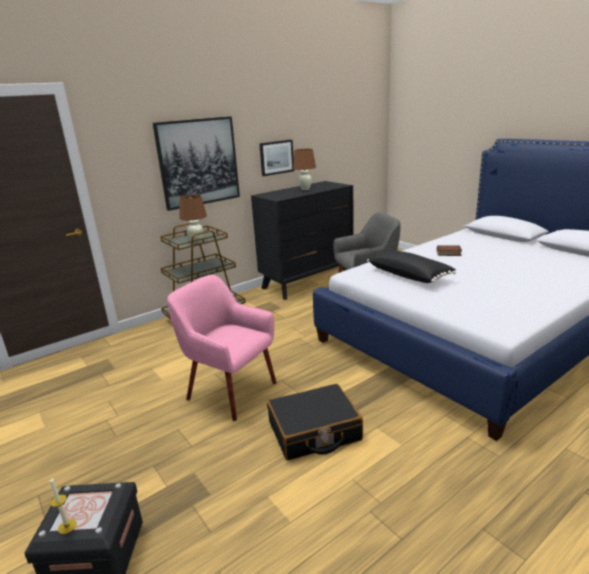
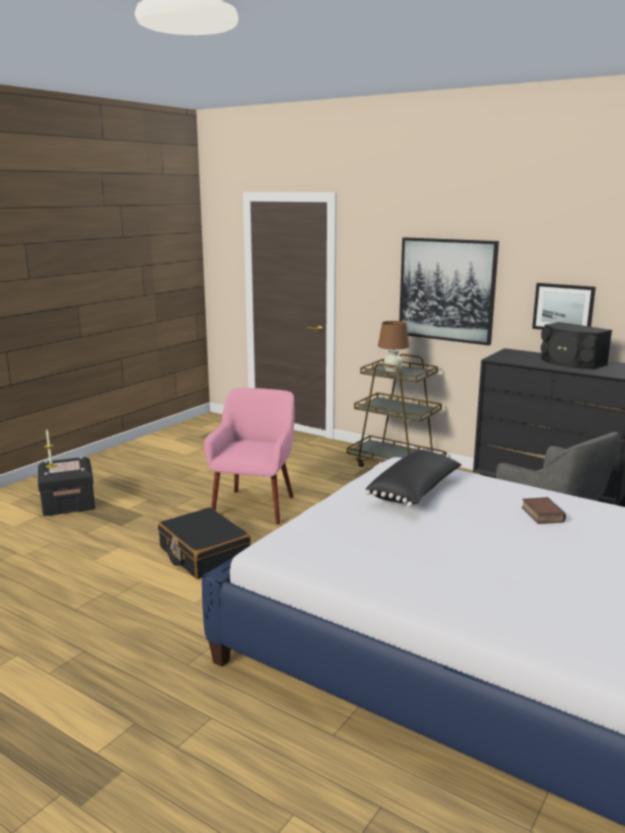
camera: 70 degrees right, 5 degrees down
brown table lamp [293,149,316,190] -> black speaker [541,322,612,369]

